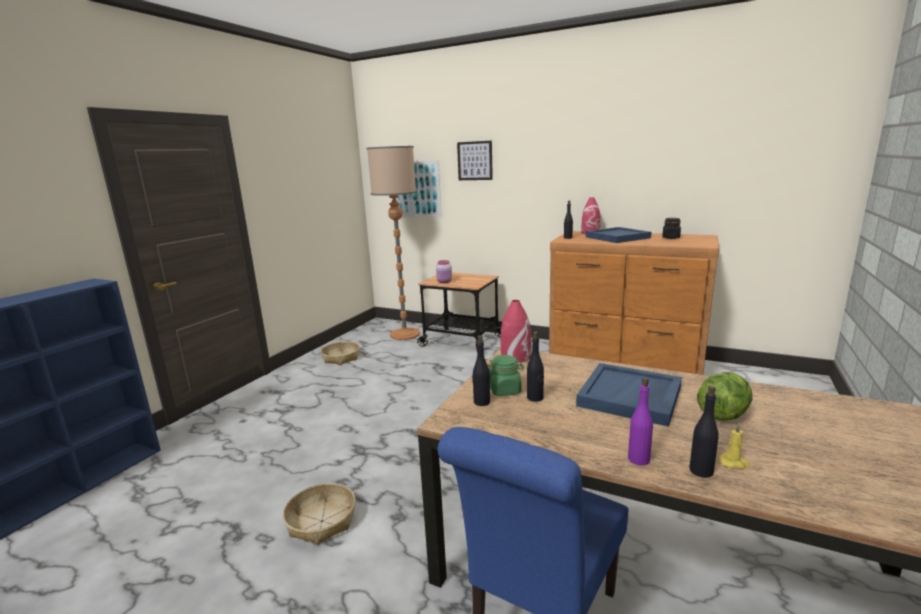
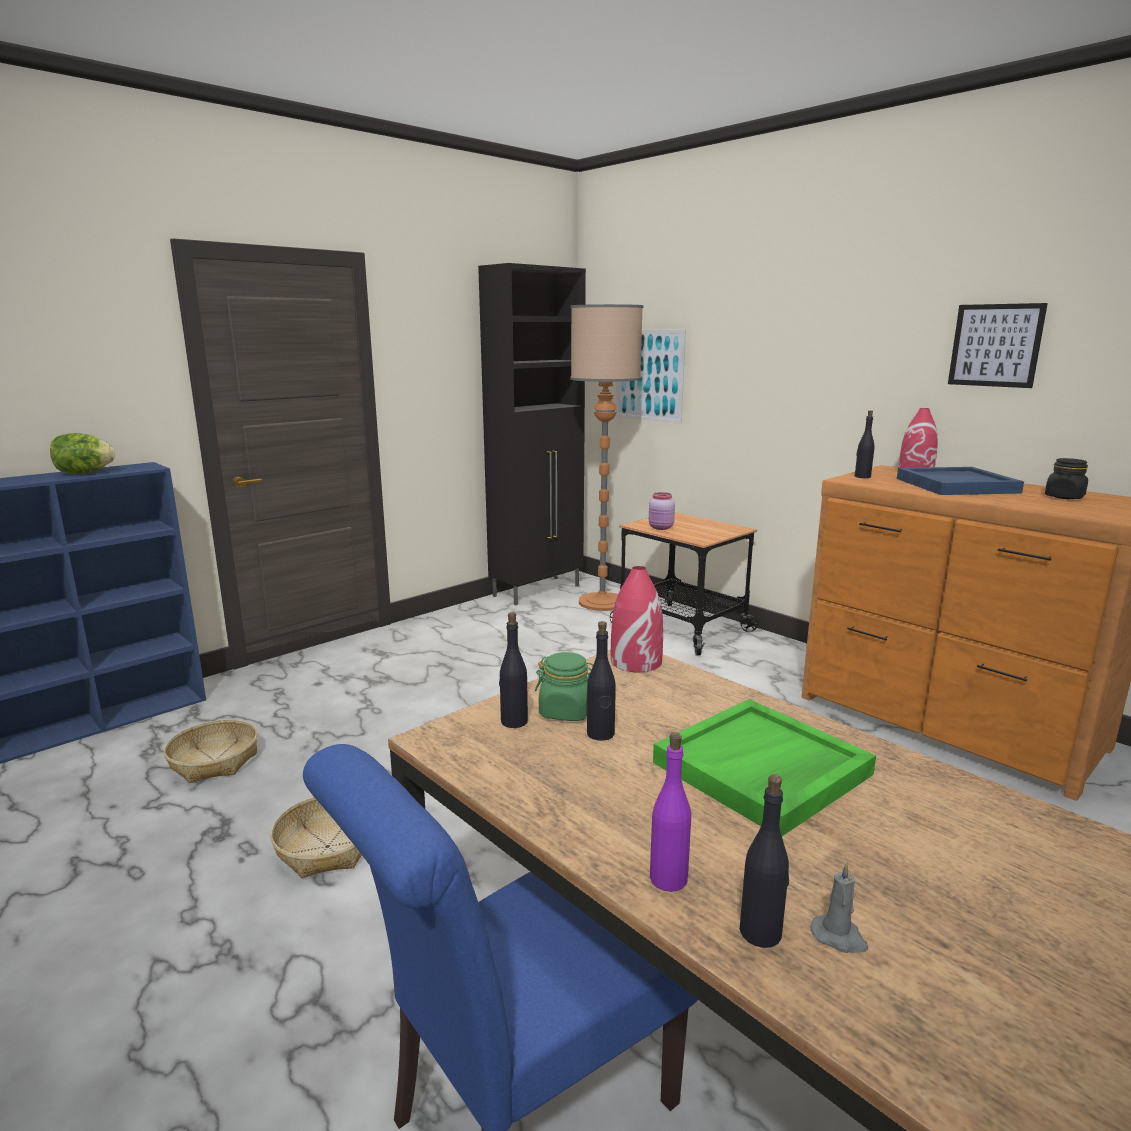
camera: 20 degrees right, 0 degrees up
basket [321,341,360,365] -> basket moved to [164,720,258,783]
picture [457,141,493,180] -> picture moved to [948,303,1048,388]
blue tray [576,363,682,427] -> green tray [653,699,876,836]
lettuce [697,372,753,421] -> lettuce moved to [50,433,115,474]
yellow candle [719,423,750,469] -> grey candle [811,862,868,953]
none -> black cabinet [478,263,586,605]

